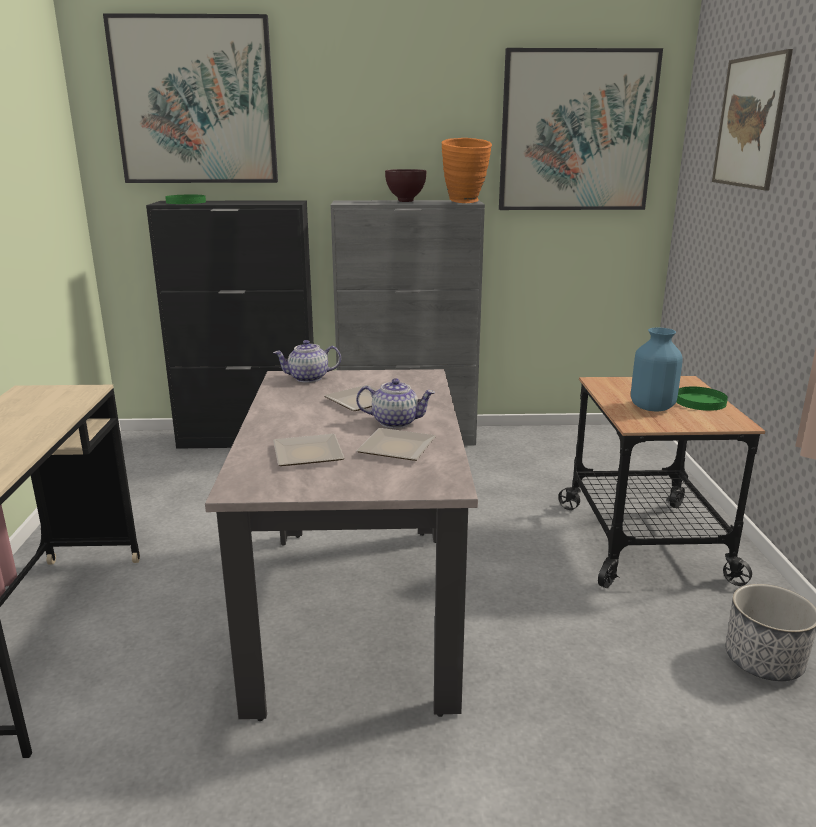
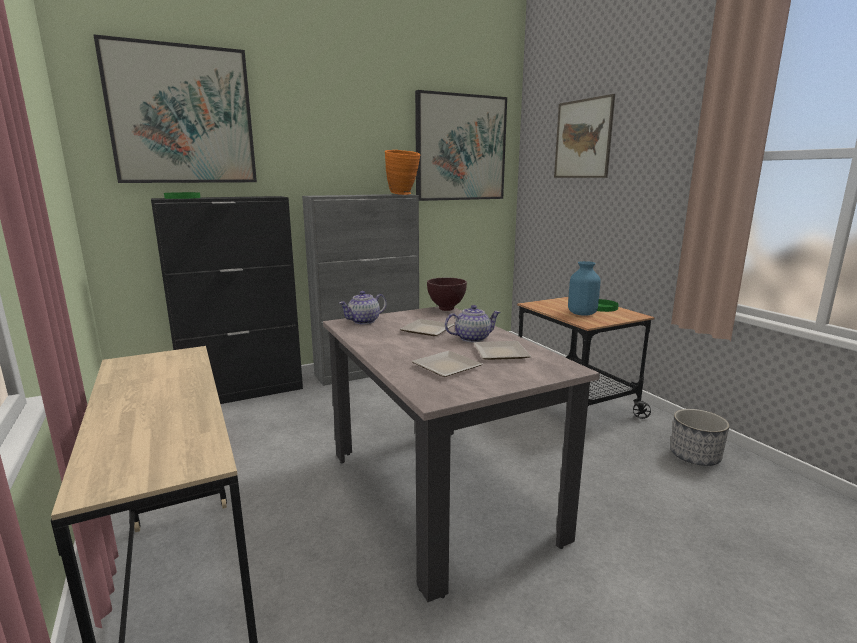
camera: 25 degrees left, 5 degrees down
brown bowl [385,169,426,202] -> brown bowl moved to [427,278,467,311]

